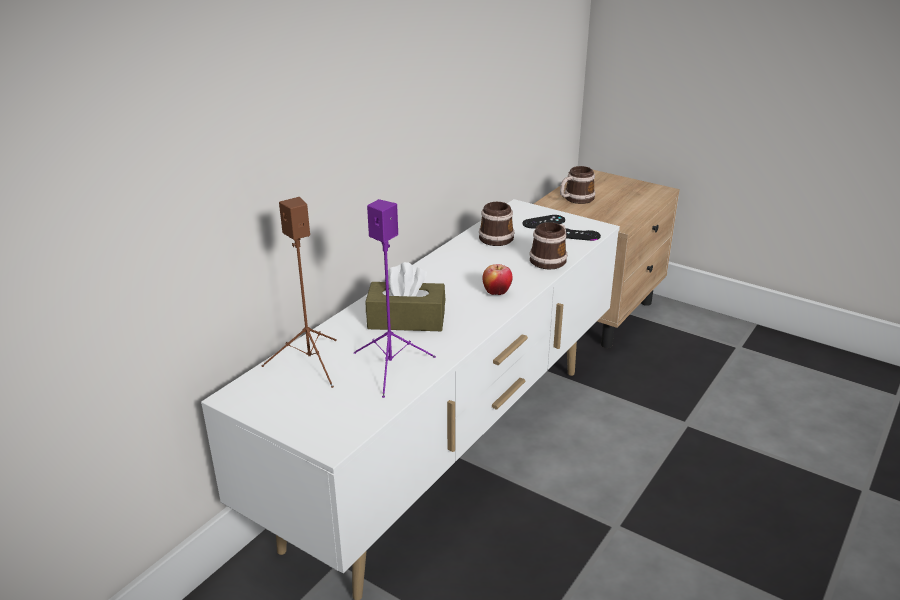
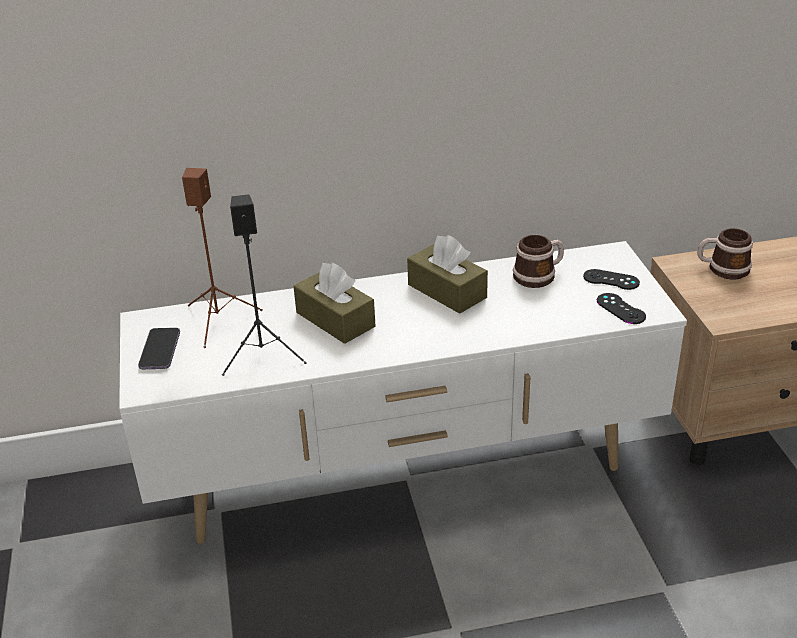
camera: 45 degrees right, 5 degrees up
purple speaker [354,199,436,398] -> black speaker [222,194,307,376]
apple [483,264,513,295] -> none
mug [529,222,567,269] -> none
none -> phone [138,328,180,369]
none -> brown tissue box [407,235,488,314]

